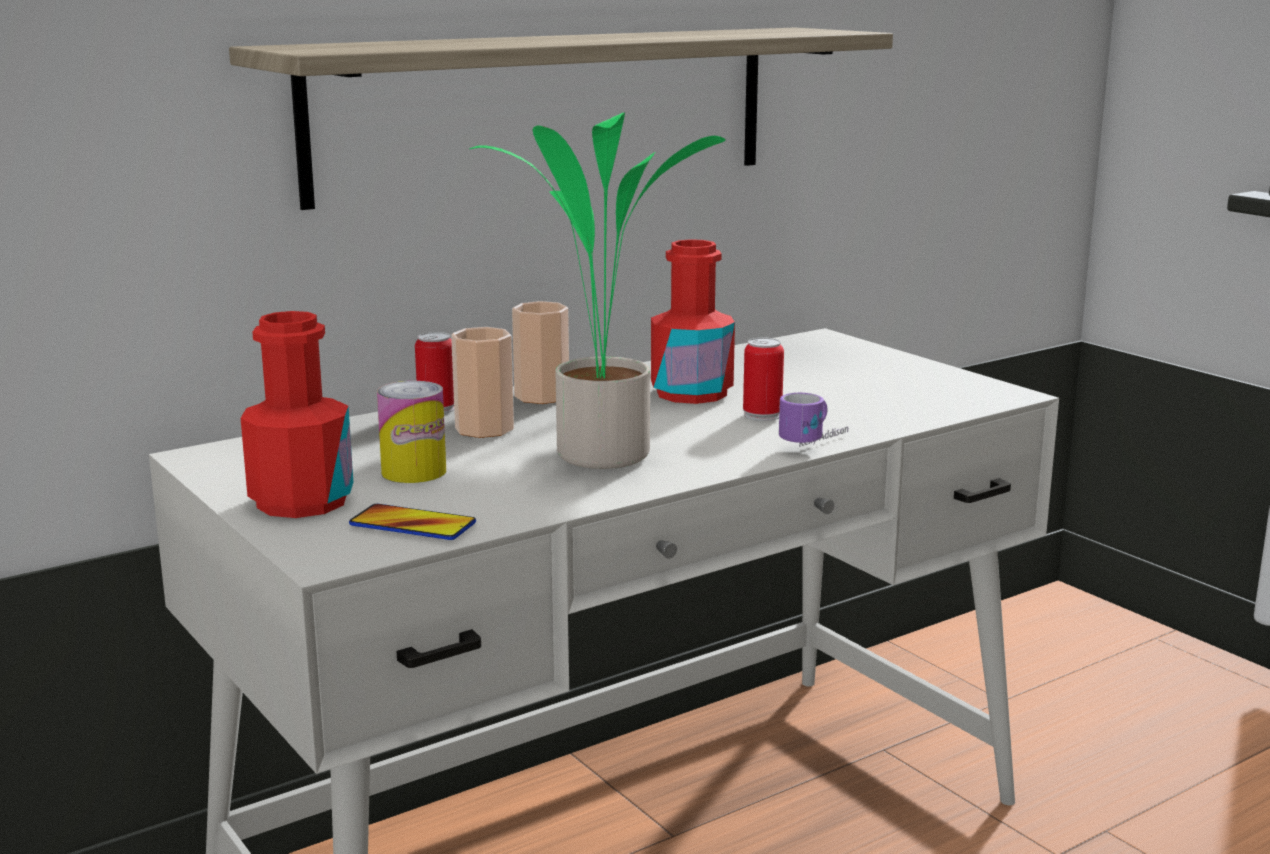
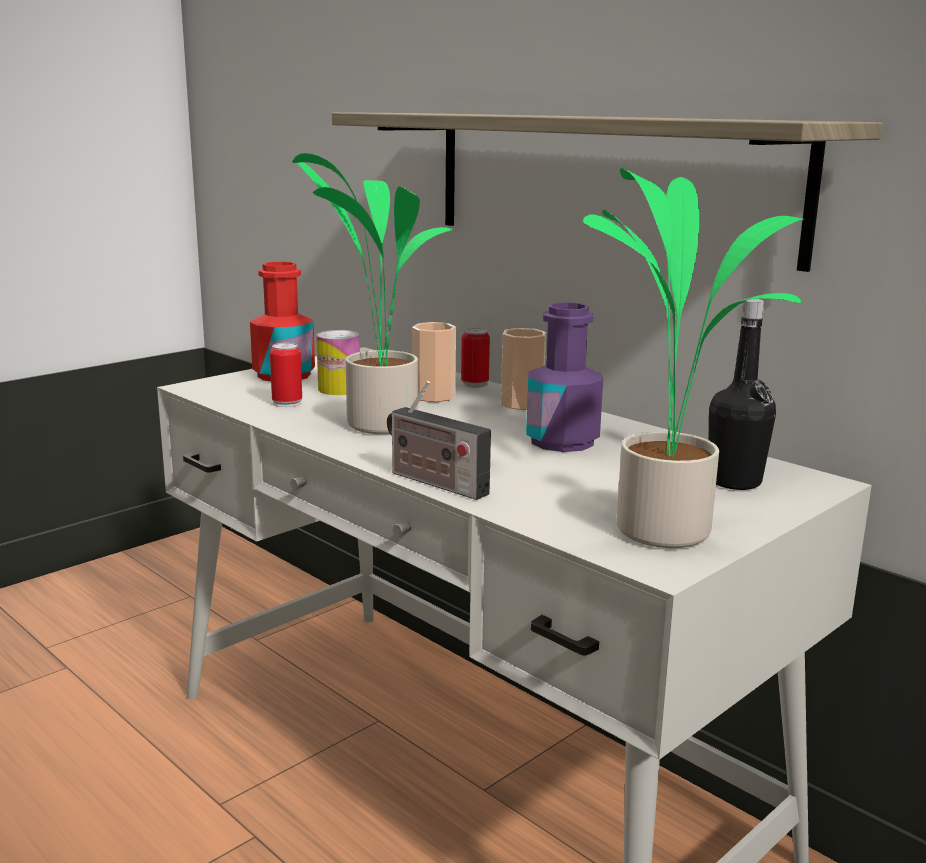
camera: 80 degrees right, 0 degrees up
phone [349,504,476,540] -> none
red bottle [651,239,735,404] -> purple bottle [526,302,603,452]
can [743,338,784,421] -> can moved to [270,343,302,407]
mug [779,393,848,447] -> radio [387,381,491,500]
none -> potted plant [583,168,805,548]
none -> black bottle [709,299,776,490]

